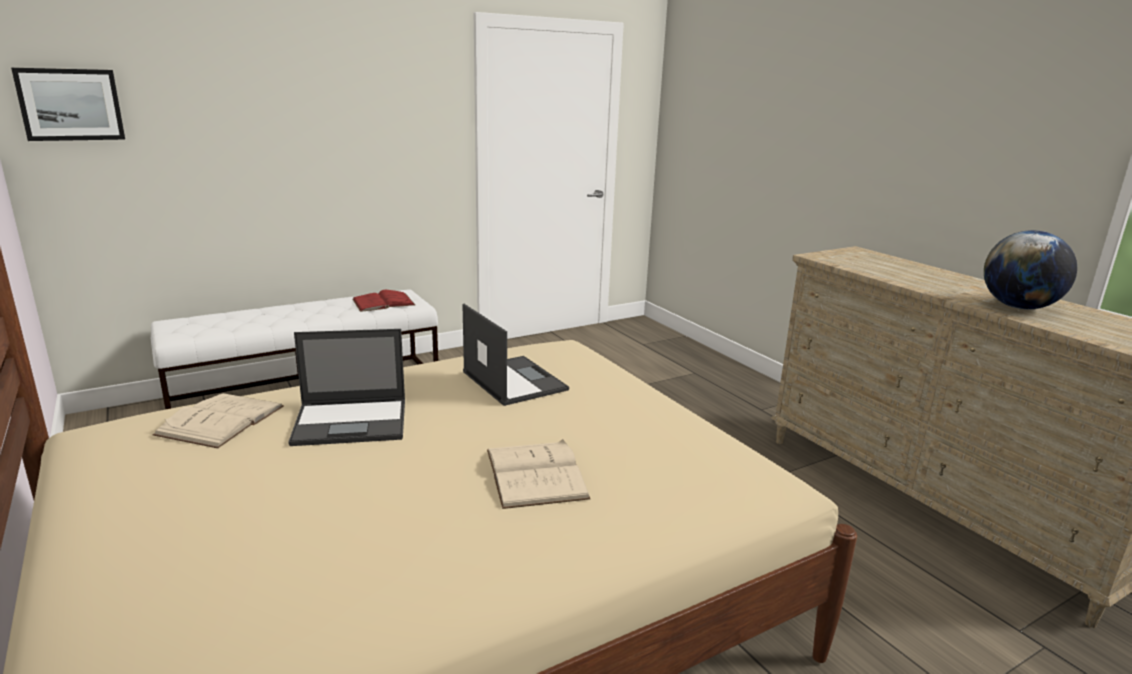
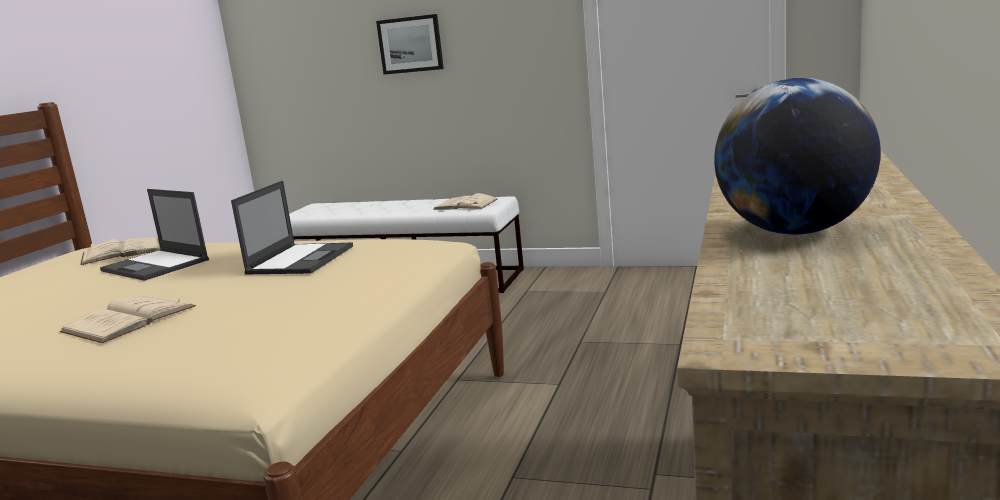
camera: 50 degrees right, 5 degrees down
picture [11,68,125,141] -> picture moved to [376,14,444,75]
red book [353,290,415,312] -> beige book [433,193,497,210]

